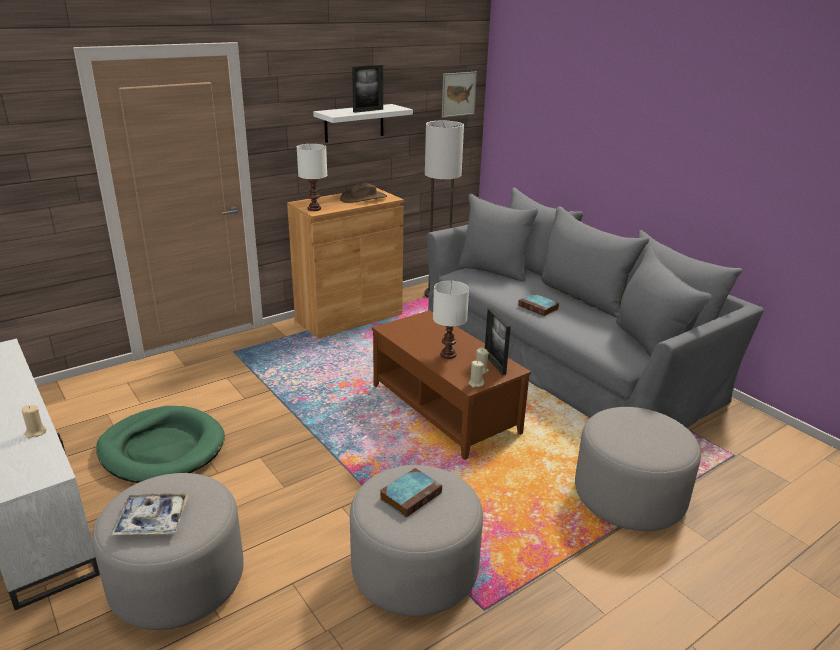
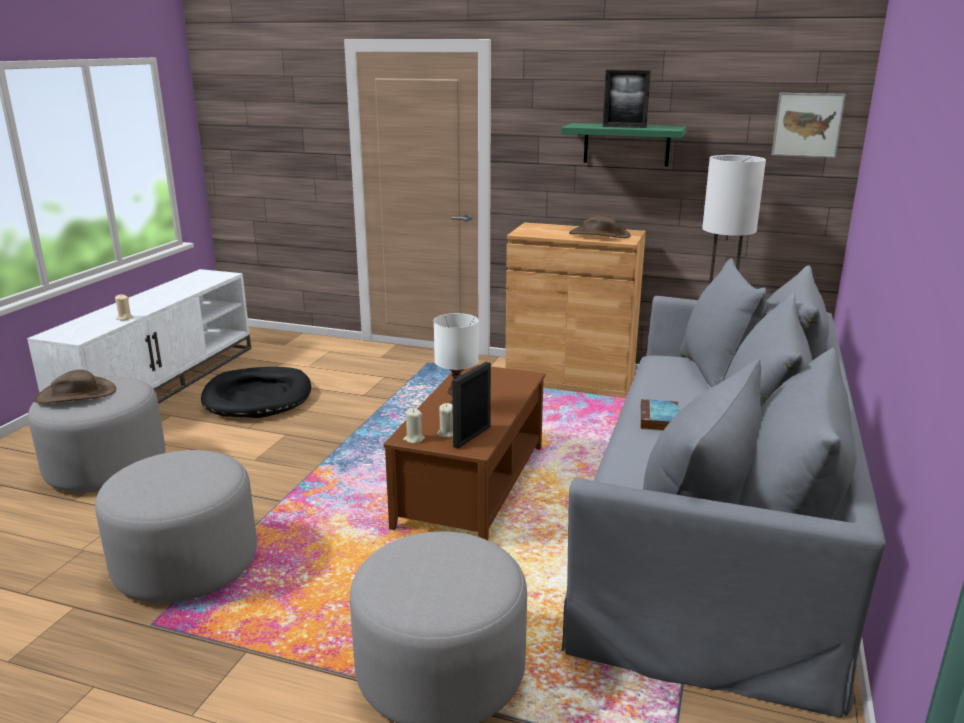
camera: 55 degrees right, 5 degrees down
green dog bed [96,406,225,483] -> black dog bed [201,367,311,418]
tray [111,493,189,535] -> brown hat [34,369,116,403]
white table lamp [297,144,327,211] -> none
white shelf [313,104,413,143] -> green shelf [561,123,687,166]
book [380,468,442,517] -> none

